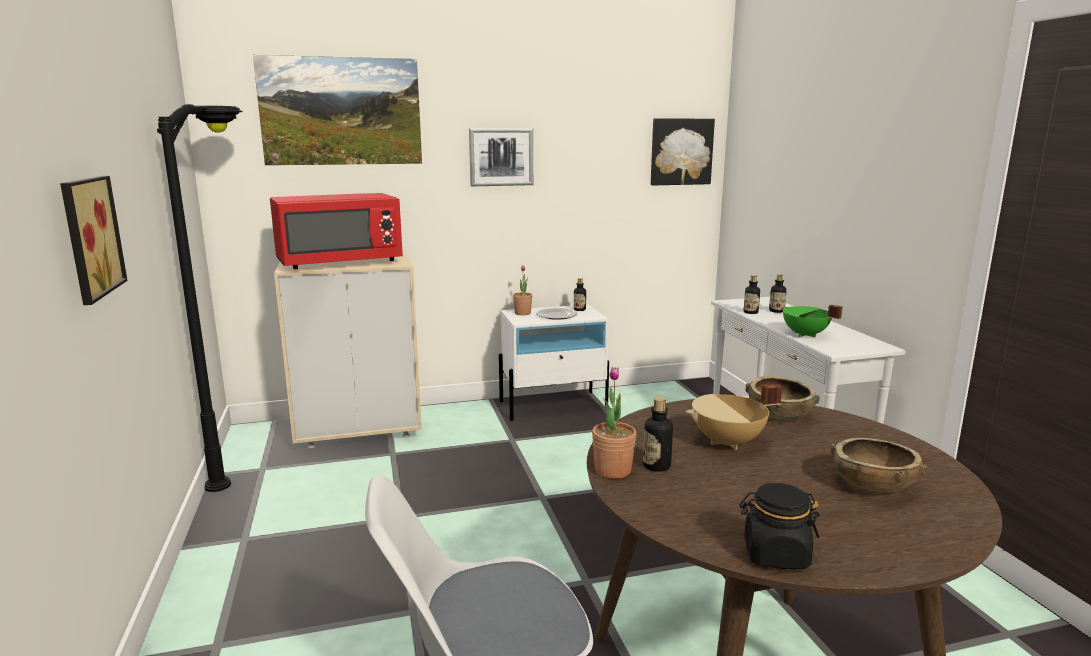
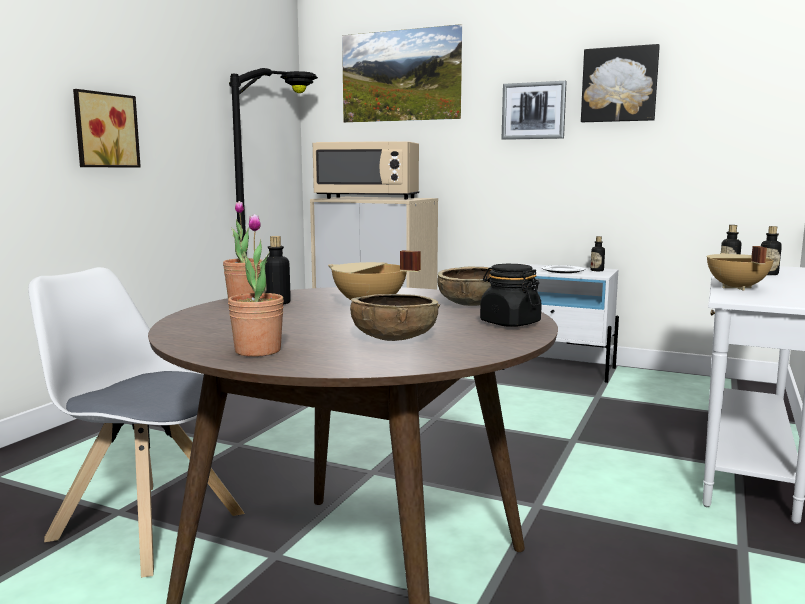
camera: 40 degrees right, 5 degrees down
red microwave [270,193,403,269] -> beige microwave [313,141,419,199]
potted plant [513,266,532,315] -> potted plant moved to [228,214,284,357]
picture [651,118,715,185] -> picture moved to [581,44,660,122]
black jar [740,483,819,569] -> black jar moved to [480,264,542,327]
green cooking pot [781,304,843,337] -> beige cooking pot [707,246,774,290]

